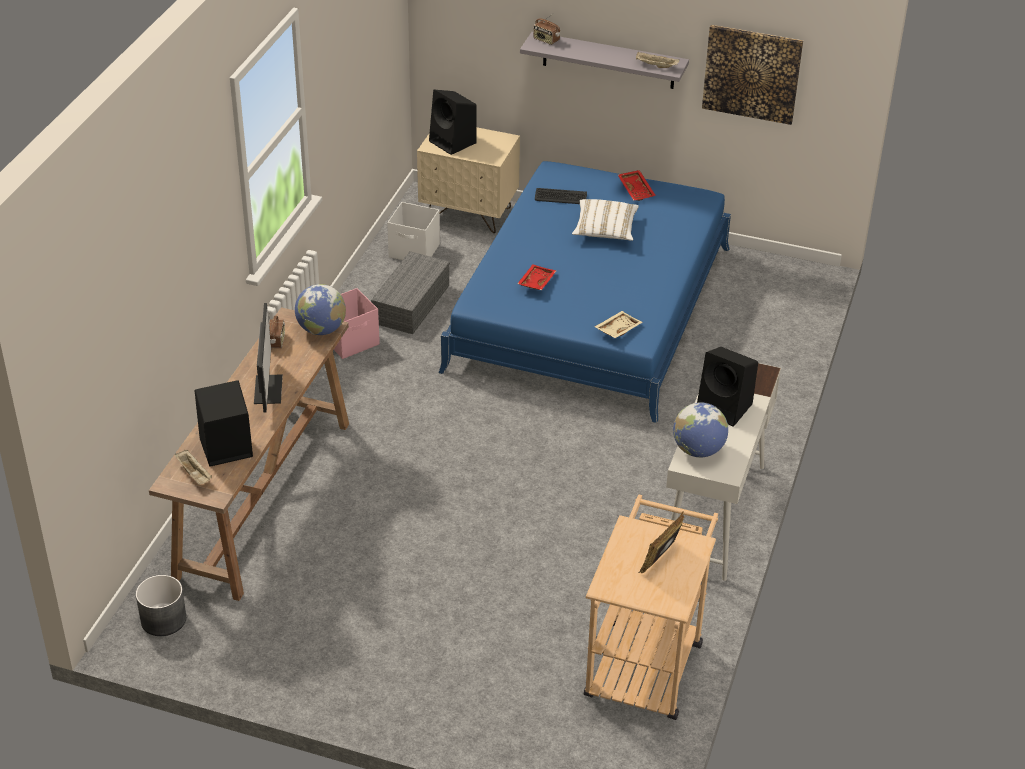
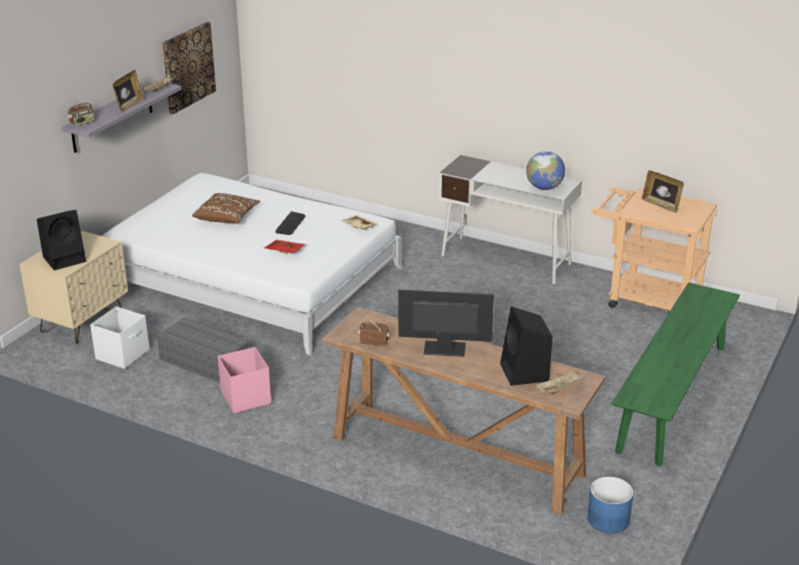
camera: 80 degrees left, 10 degrees down
grey planter [136,575,186,636] -> blue planter [588,477,633,533]
globe [295,284,346,335] -> none
blue bed [438,161,731,423] -> white bed [102,173,404,355]
keyboard [535,188,587,204] -> keyboard moved to [276,212,305,235]
white pillow [572,199,639,241] -> brown pillow [192,193,260,224]
red tray [618,170,656,201] -> none
black speaker [697,347,758,427] -> none
none -> picture frame [113,70,145,113]
none -> green bench [612,282,740,467]

